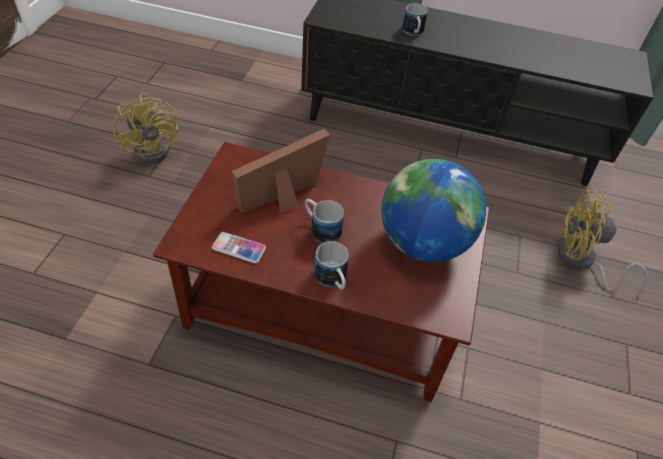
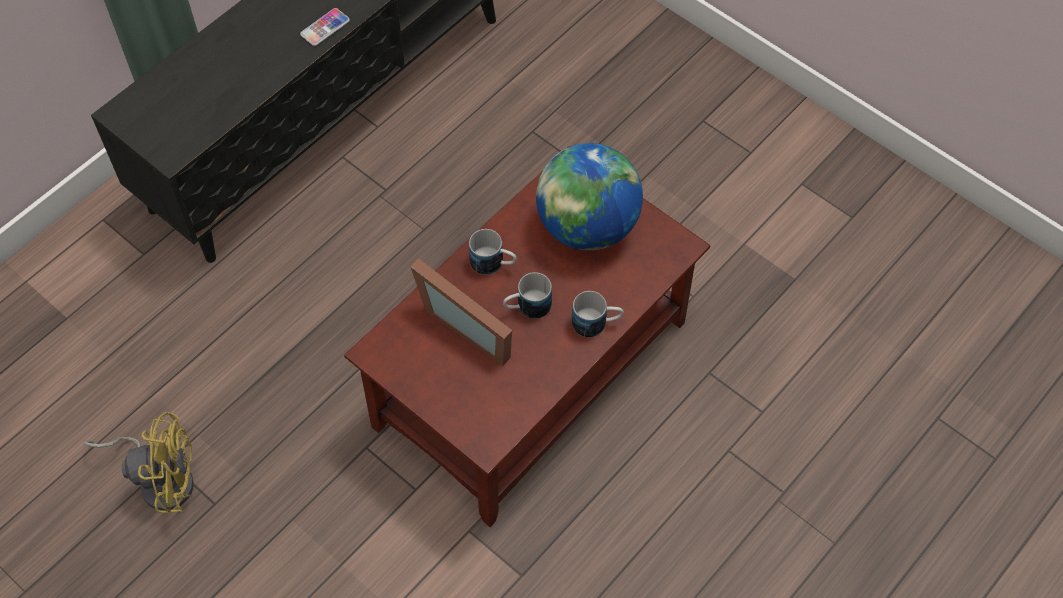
camera: 60 degrees left, 10 degrees up
phone [212,232,266,263] -> phone moved to [300,8,350,46]
picture frame [232,129,330,213] -> picture frame turned 45 degrees counterclockwise [410,258,512,366]
mug [402,3,428,36] -> mug moved to [469,229,517,275]
yellow fan [558,189,648,294] -> none

